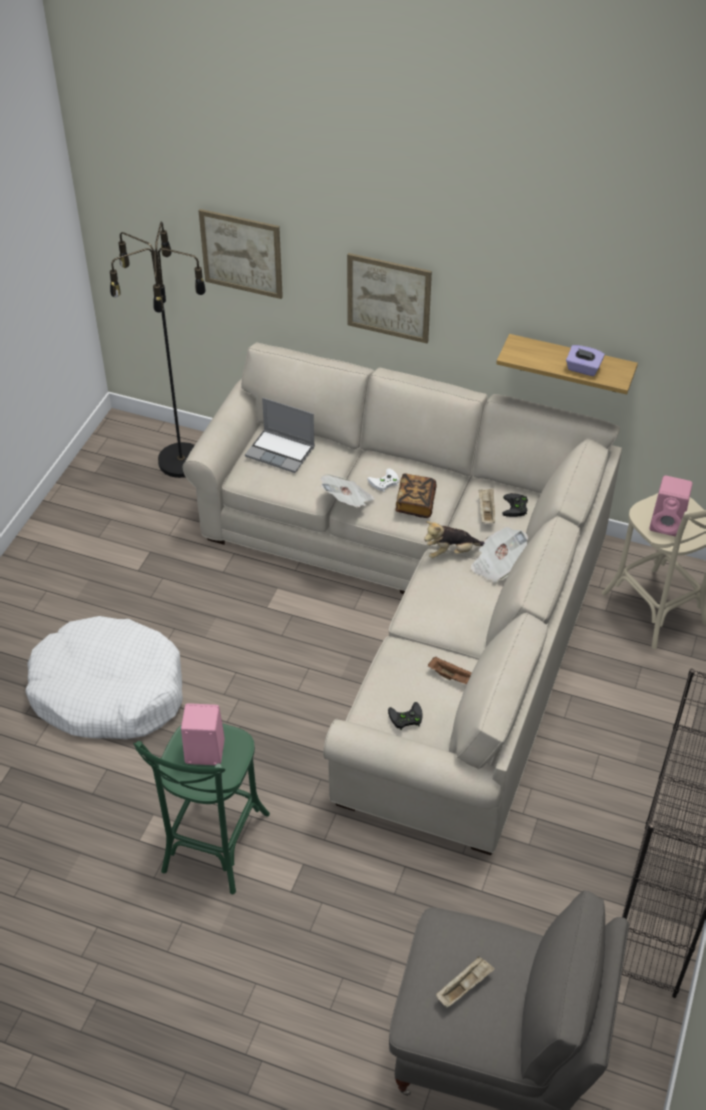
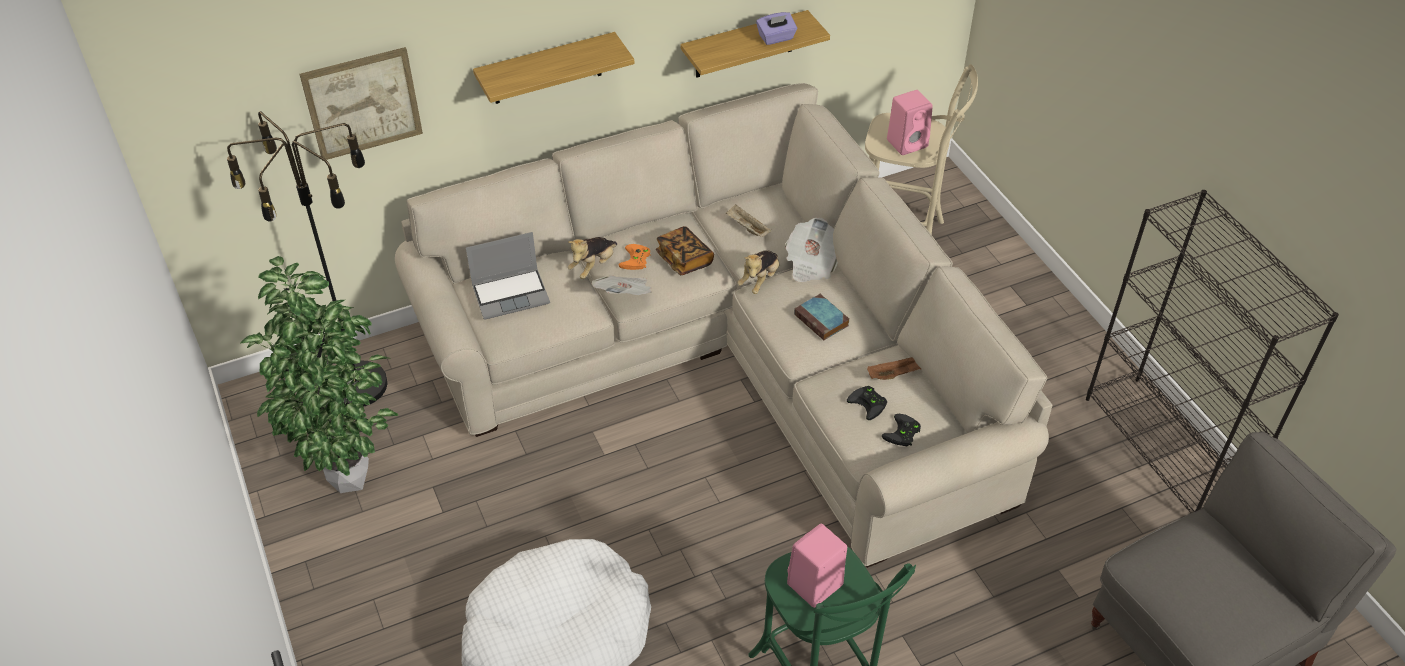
camera: 45 degrees left, 0 degrees up
picture [347,253,432,343] -> shelf [473,32,635,104]
white game controller [367,468,399,492] -> orange game controller [619,244,651,270]
beige tray [436,956,495,1008] -> none
black game controller [502,493,528,517] -> black game controller moved to [847,386,887,420]
none -> potted plant [240,256,398,493]
none -> plush toy [568,237,617,279]
none -> book [794,294,849,340]

